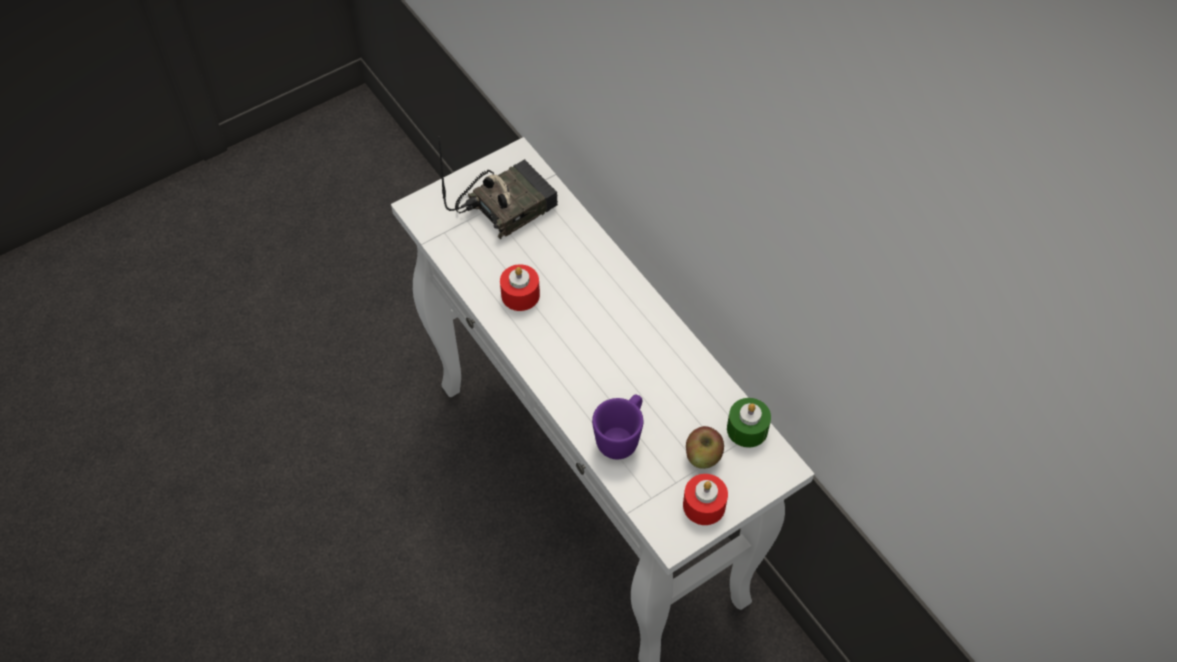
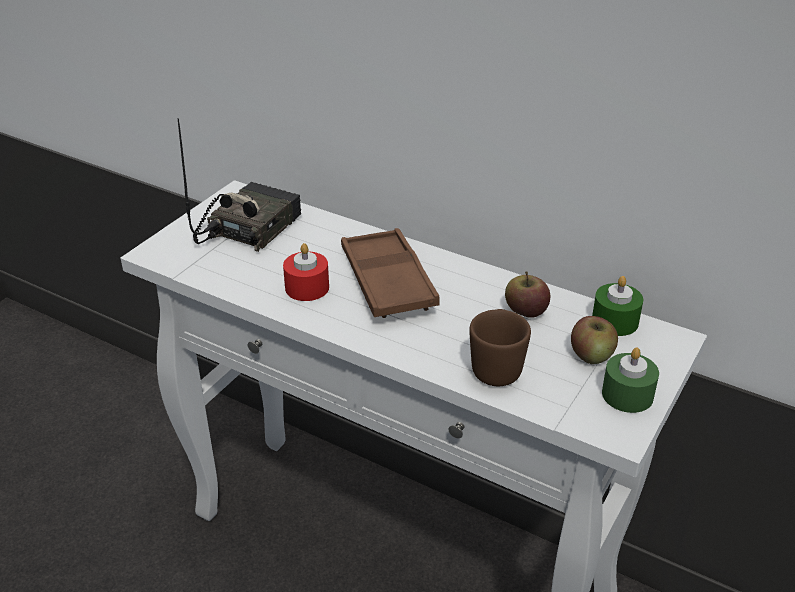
camera: 25 degrees left, 20 degrees down
purple mug [592,394,643,459] -> brown mug [469,309,531,386]
red candle [683,474,728,525] -> green candle [602,347,659,413]
none -> brown tray [341,228,440,318]
none -> apple [505,271,550,318]

